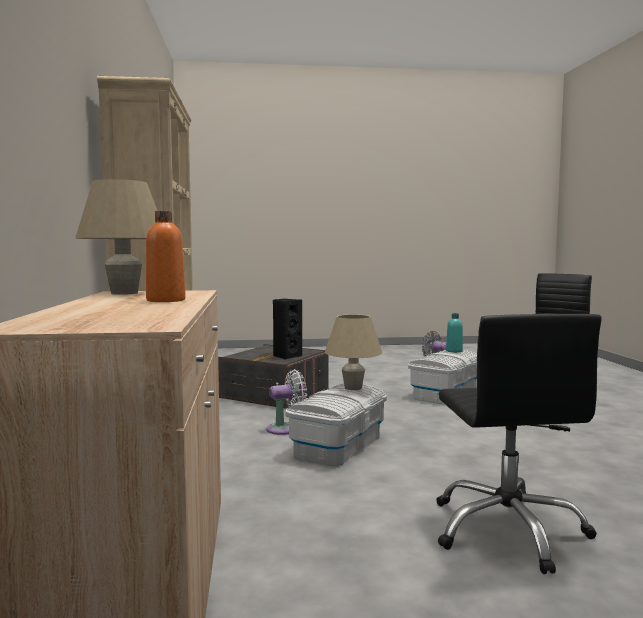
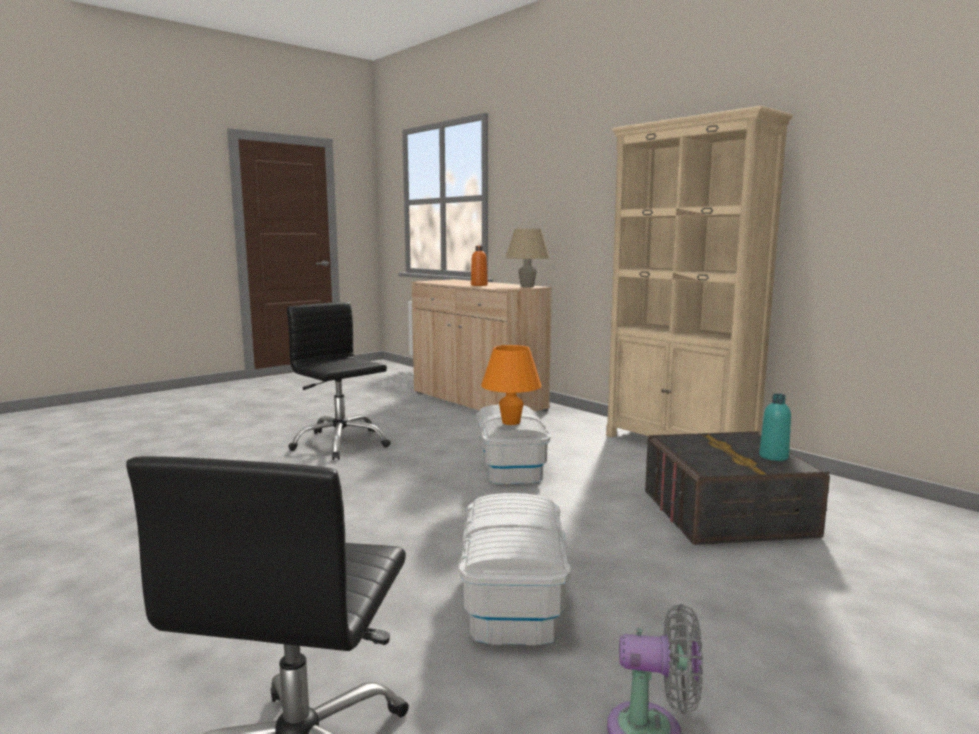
camera: 145 degrees right, 5 degrees up
white fan [266,369,307,435] -> none
black speaker [273,299,302,360] -> none
beige table lamp [325,314,382,390] -> orange table lamp [481,345,542,425]
turquoise bottle [446,313,463,353] -> turquoise bottle moved to [759,394,791,461]

